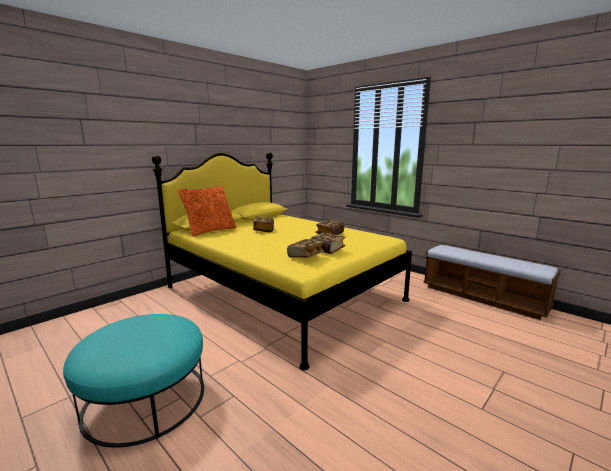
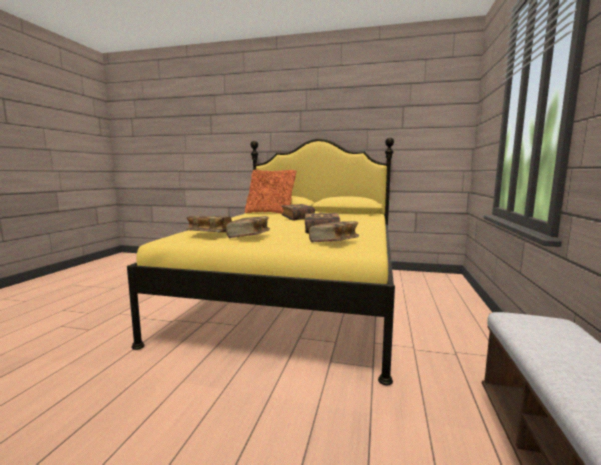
camera: 60 degrees right, 5 degrees down
turquoise ottoman [63,314,204,448] -> none
none -> book [309,221,359,242]

